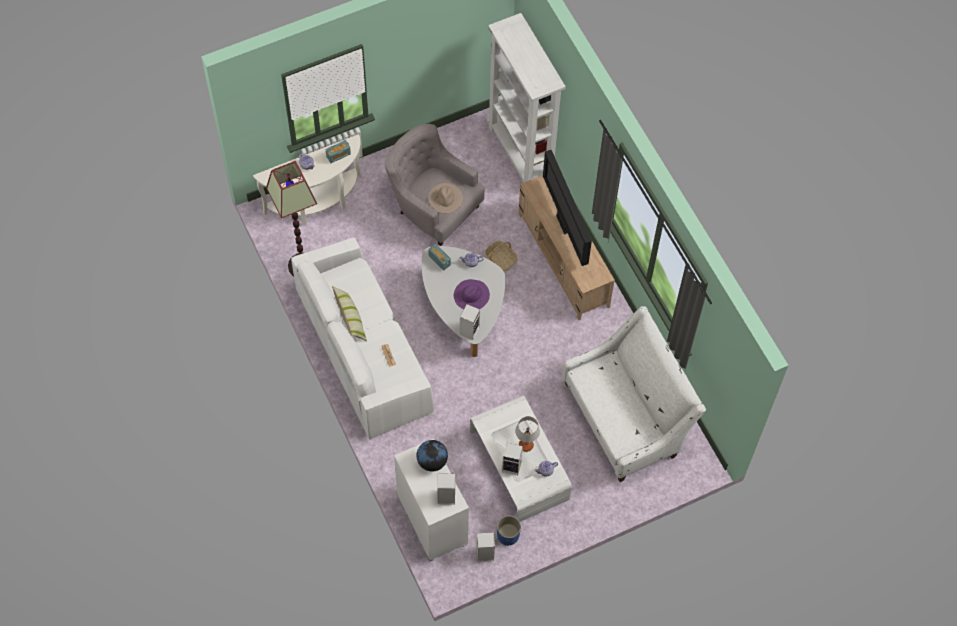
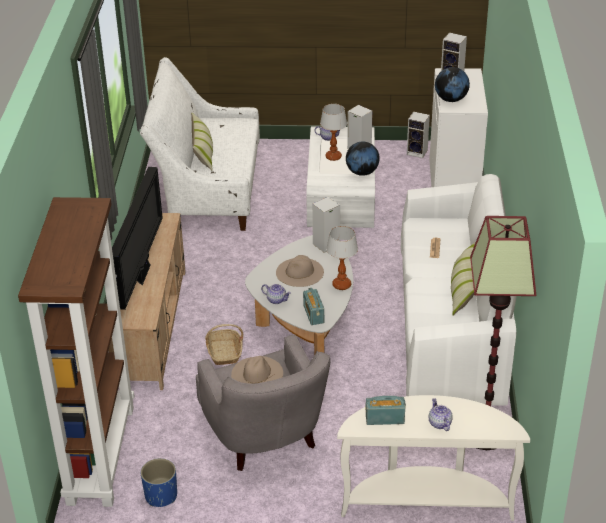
camera: 150 degrees left, 25 degrees down
purple hat [454,279,490,309] -> beige hat [276,255,324,287]
white bookcase [487,13,566,182] -> brown bookcase [18,197,134,507]
blue planter [497,515,521,546] -> blue planter moved to [141,458,177,507]
none -> pillow [191,112,213,171]
none -> table lamp [326,226,358,290]
none -> globe [346,141,380,176]

